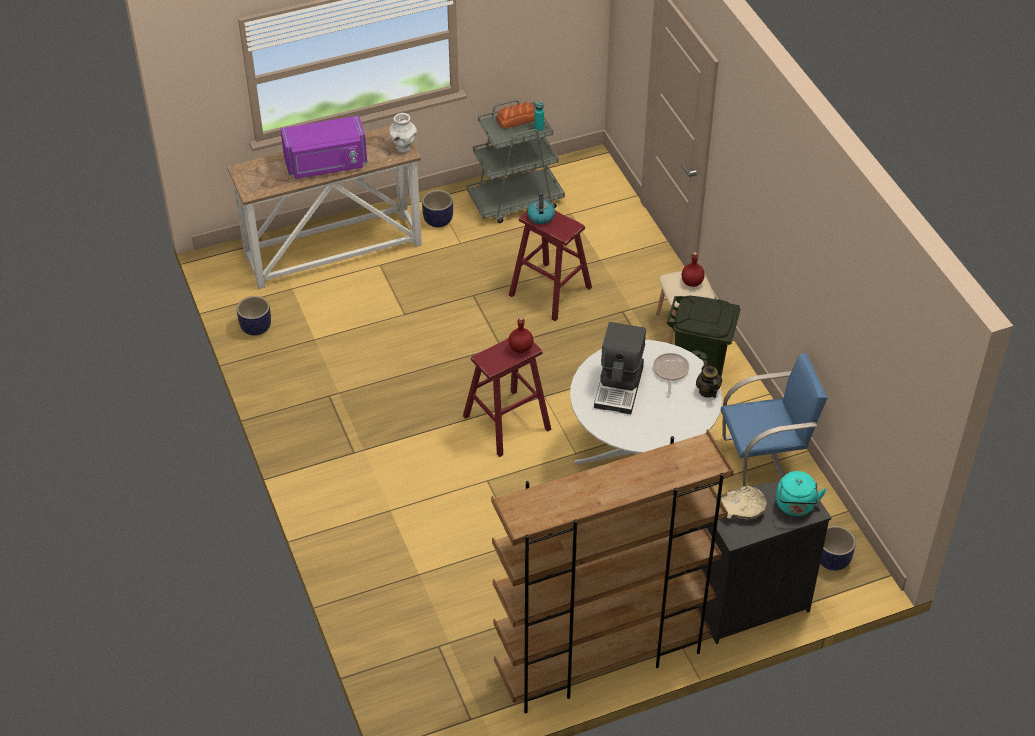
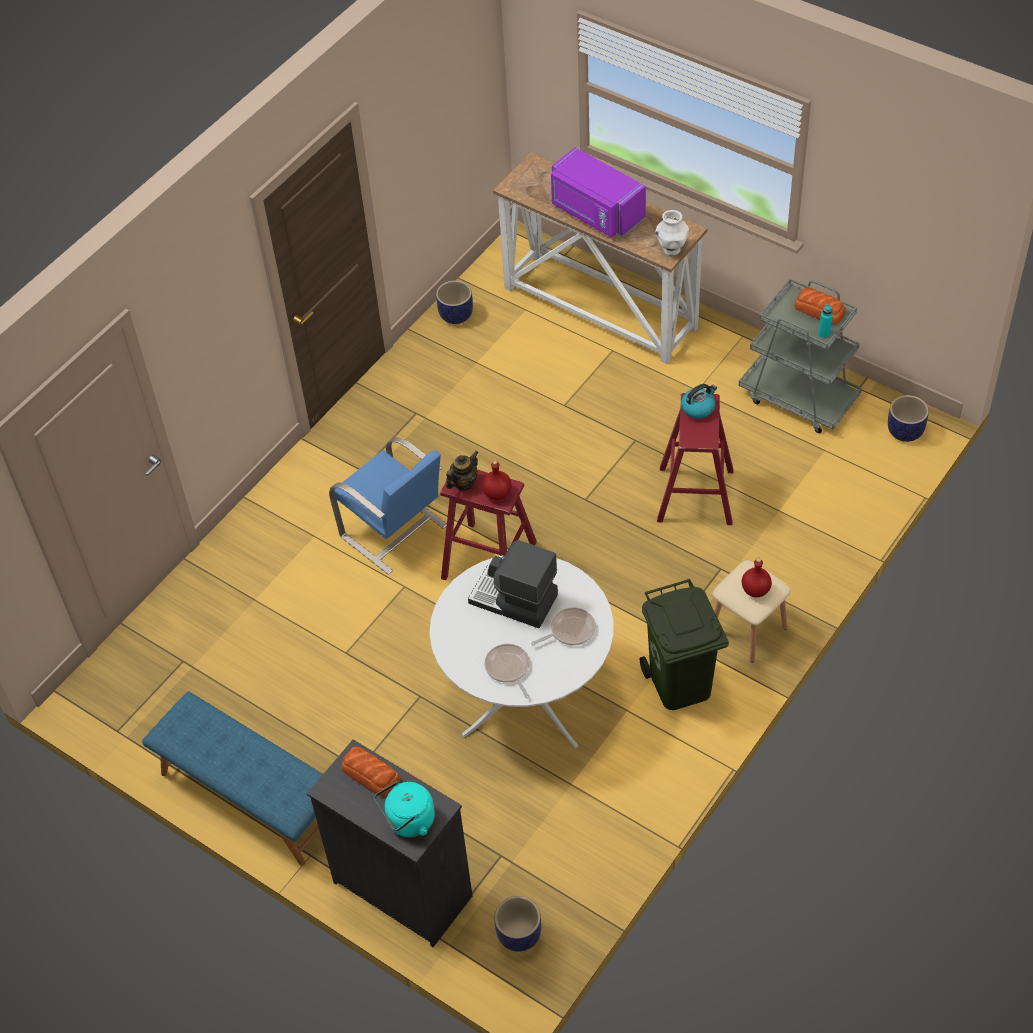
camera: 60 degrees right, 5 degrees up
planter [422,190,453,227] -> planter moved to [888,395,929,442]
brown bookcase [491,429,734,714] -> blue bench [142,691,323,866]
coffee machine [594,322,646,414] -> coffee machine turned 45 degrees clockwise [468,540,558,628]
teapot [696,360,722,398] -> teapot moved to [446,451,479,490]
blue chair [721,353,828,488] -> blue chair moved to [329,437,447,575]
beige bowl [721,486,767,519] -> bread [341,747,401,797]
none -> frying pan [484,644,530,698]

